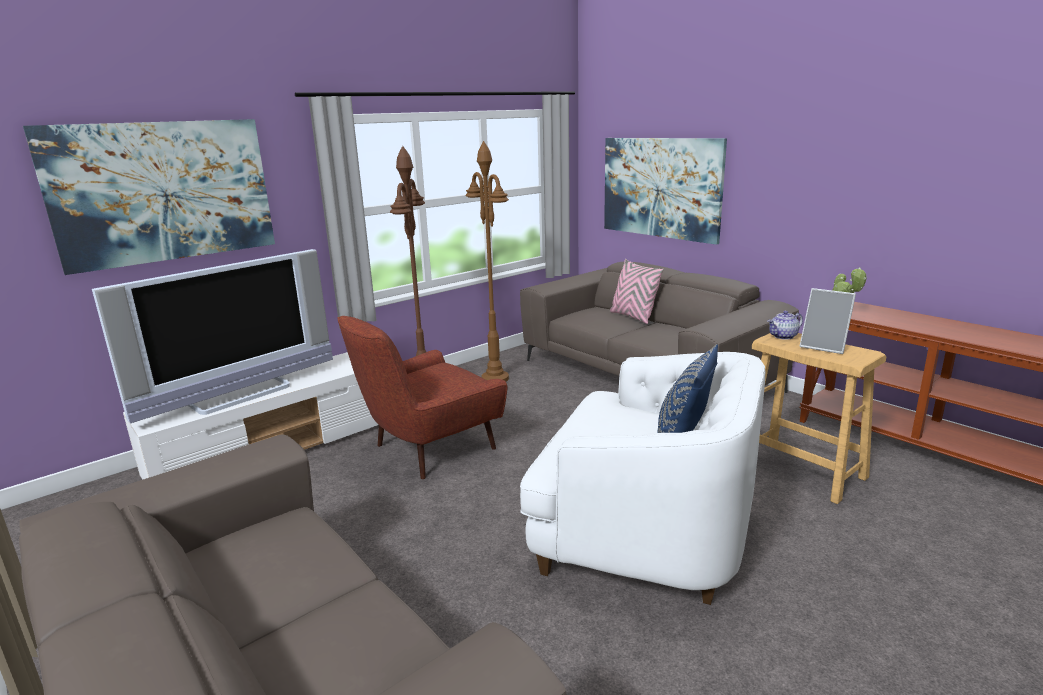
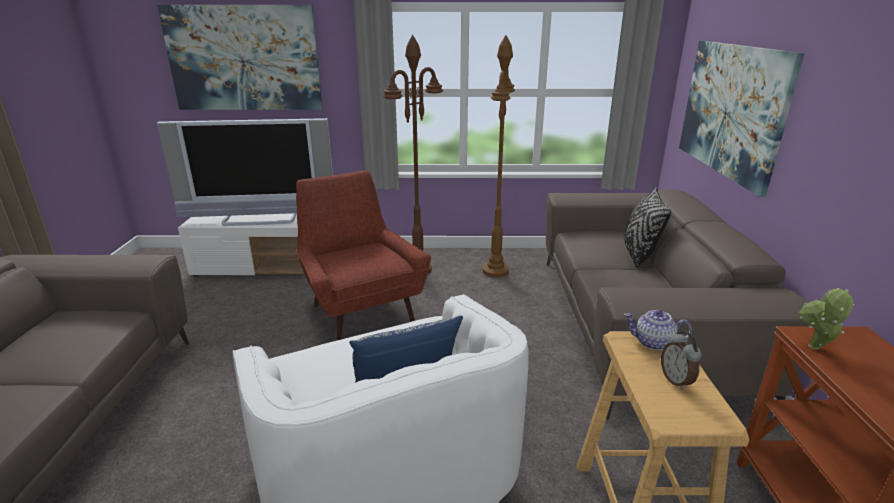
camera: 40 degrees right, 5 degrees up
red armchair [338,316,508,479] -> red armchair turned 60 degrees clockwise [296,170,431,340]
pink pillow [610,259,664,324] -> black pillow [624,188,671,268]
picture frame [800,288,856,354] -> alarm clock [661,332,702,390]

